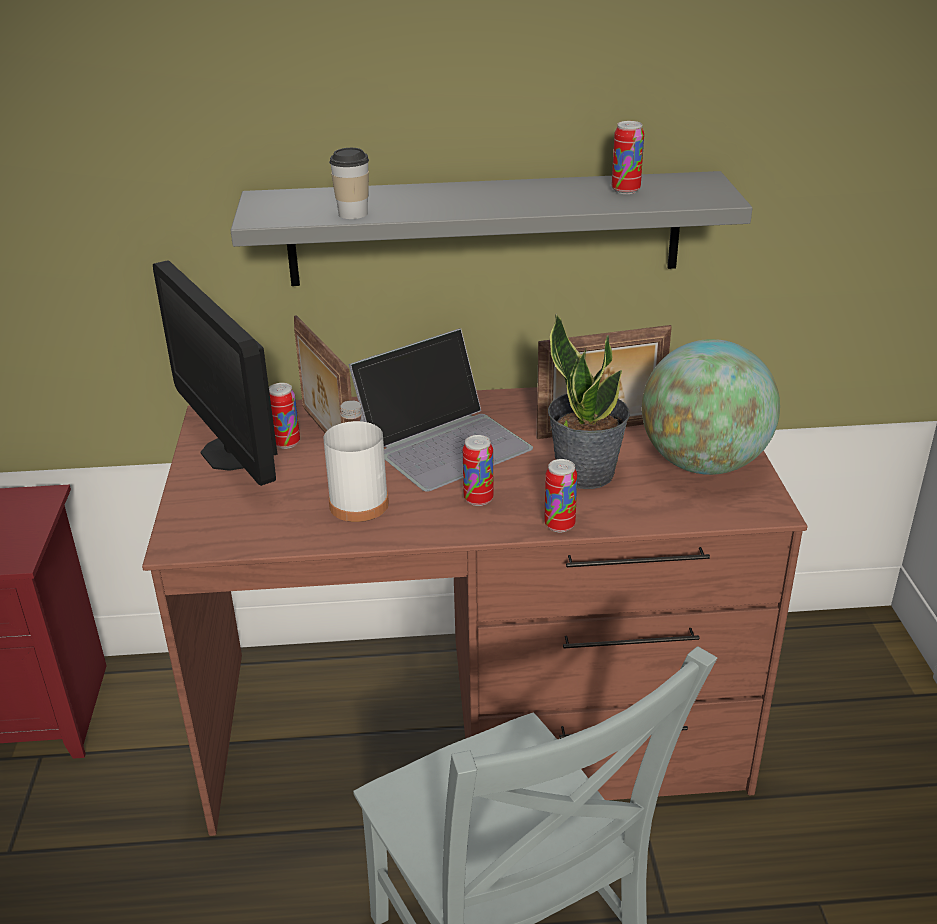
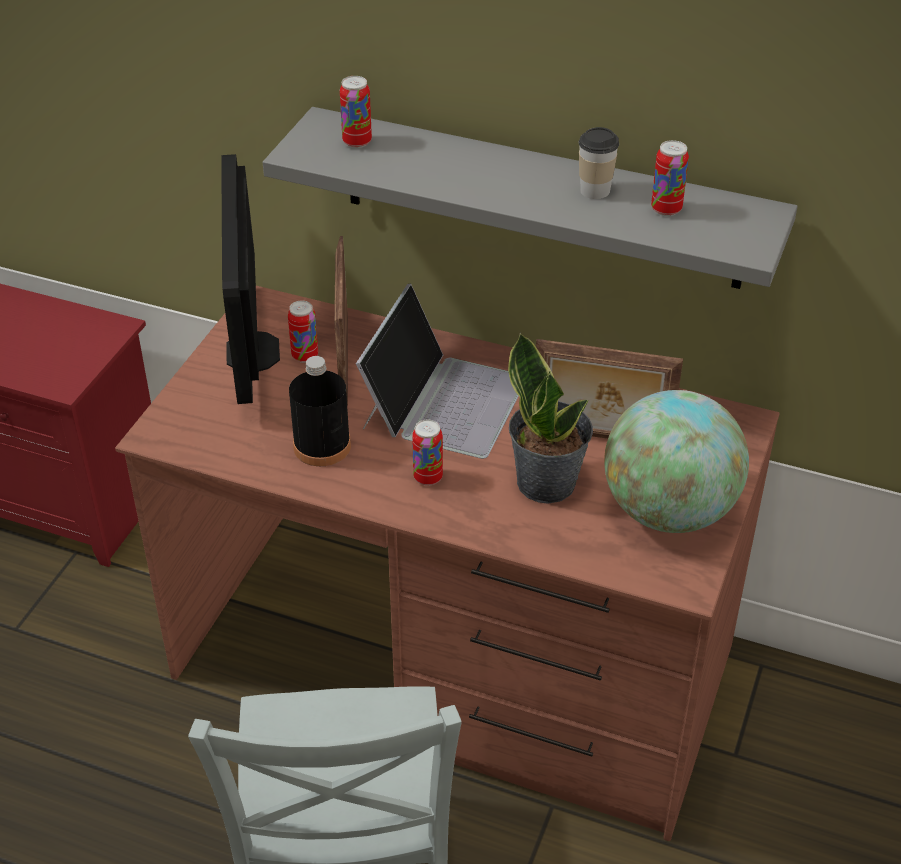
camera: 25 degrees right, 10 degrees up
white bottle [323,400,389,522] -> black bottle [289,356,351,466]
cup [329,148,369,219] -> cup moved to [579,127,619,199]
laptop [348,328,533,492] -> laptop turned 60 degrees counterclockwise [356,284,519,459]
can [544,459,577,532] -> can moved to [340,76,372,148]

